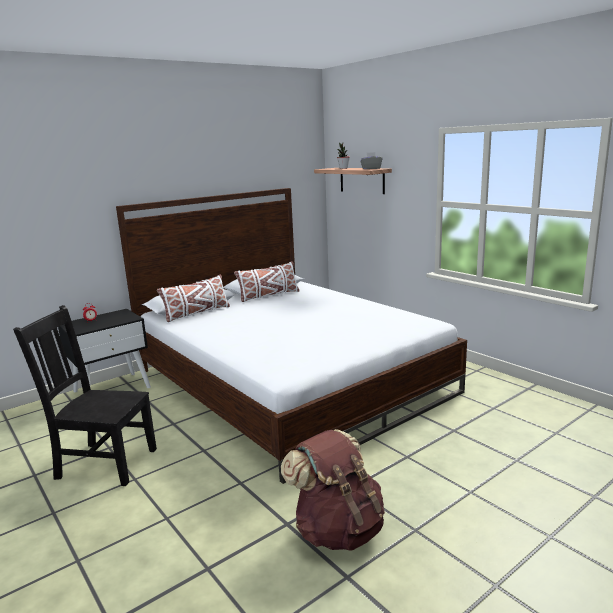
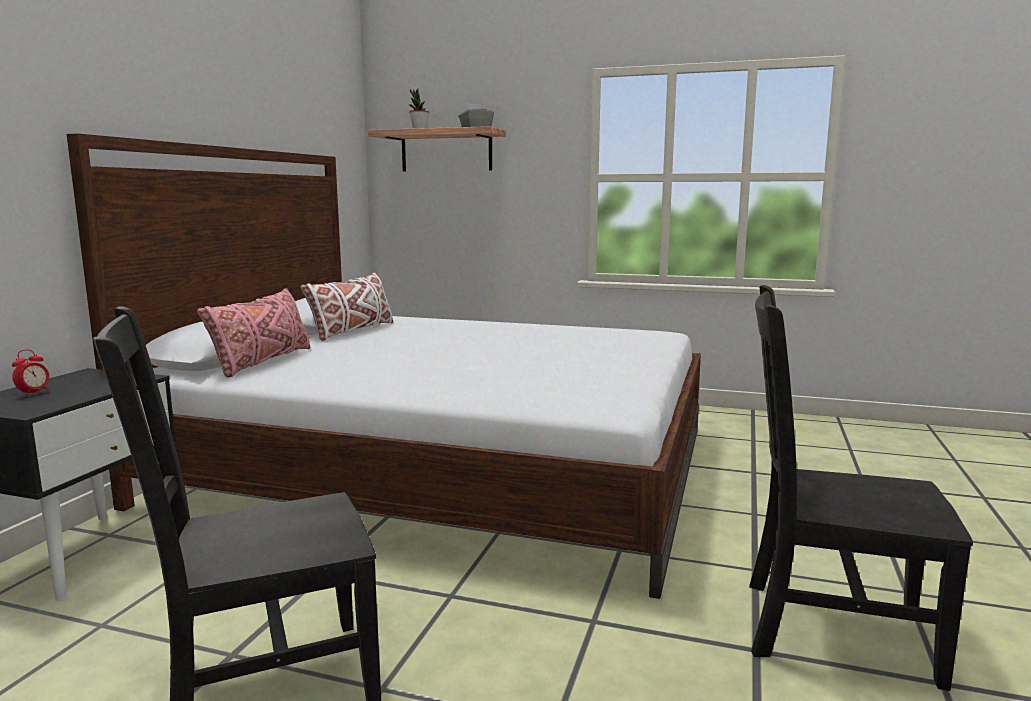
camera: 35 degrees left, 5 degrees down
white pillow [157,275,230,322] -> pink pillow [197,288,310,378]
brown backpack [281,429,385,550] -> black chair [749,285,973,691]

